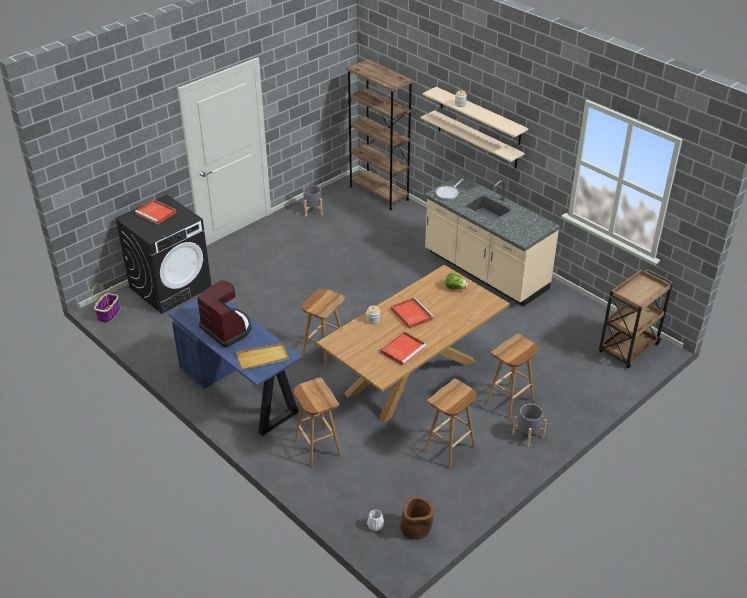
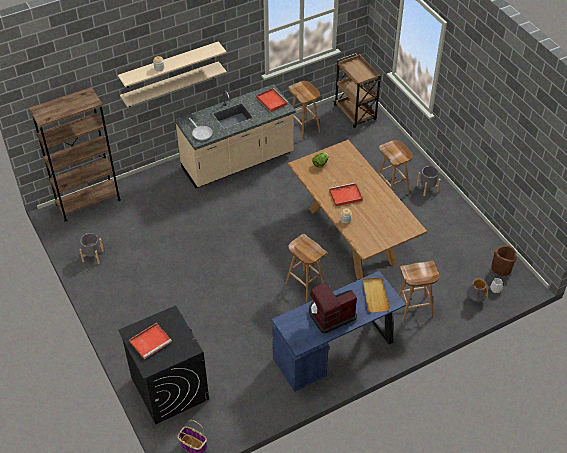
camera: 75 degrees left, 10 degrees up
red tray [380,331,426,366] -> red tray moved to [256,88,288,112]
brown stool [424,379,477,469] -> brown stool moved to [288,81,321,140]
none -> vase [467,278,488,302]

